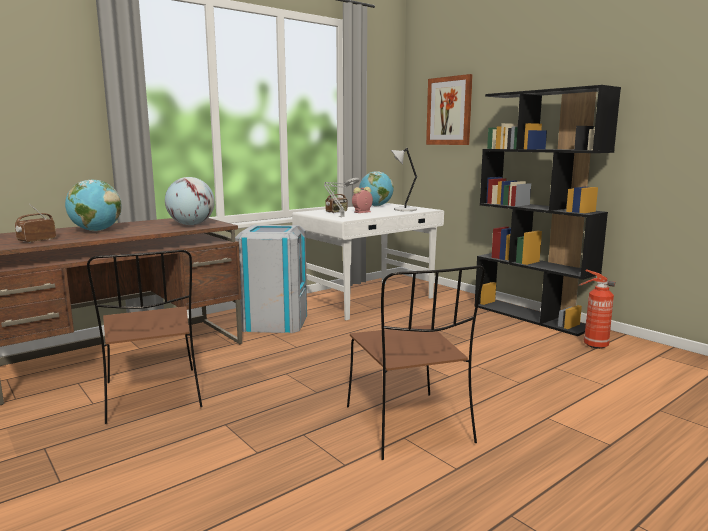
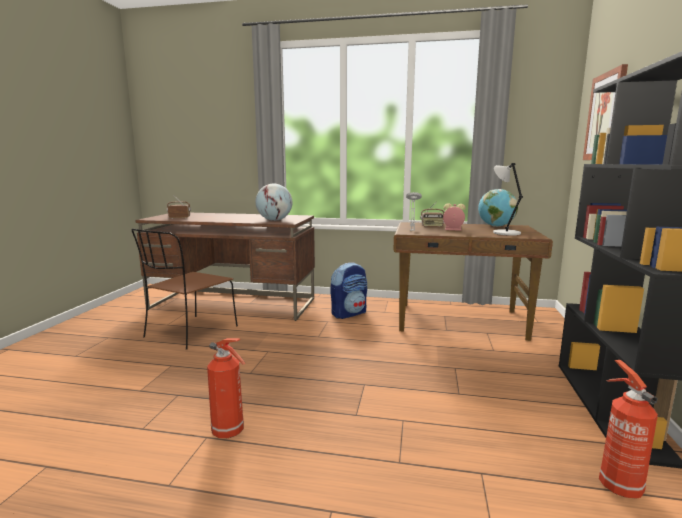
camera: 50 degrees right, 0 degrees up
globe [65,180,121,231] -> none
grey trash can [235,225,307,333] -> backpack [330,262,367,319]
white desk [292,203,444,320] -> brown desk [394,222,553,341]
brown chair [347,266,485,460] -> fire extinguisher [207,338,246,438]

